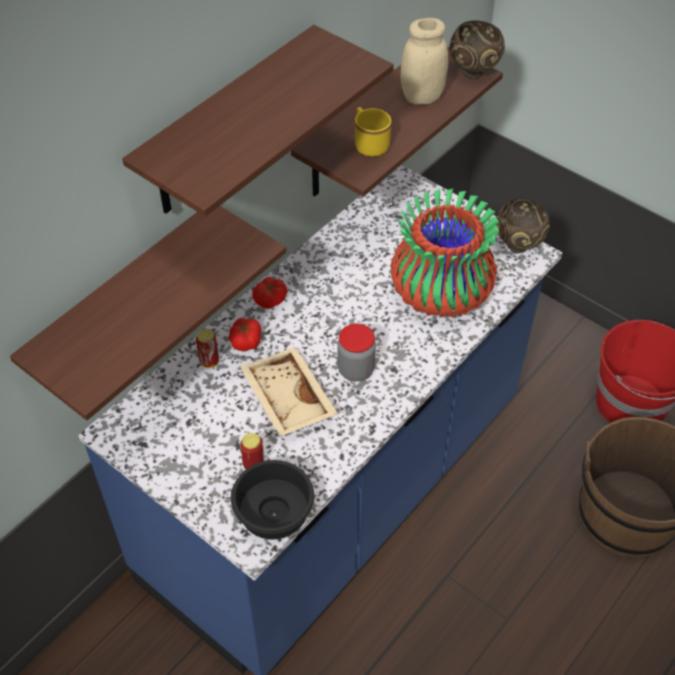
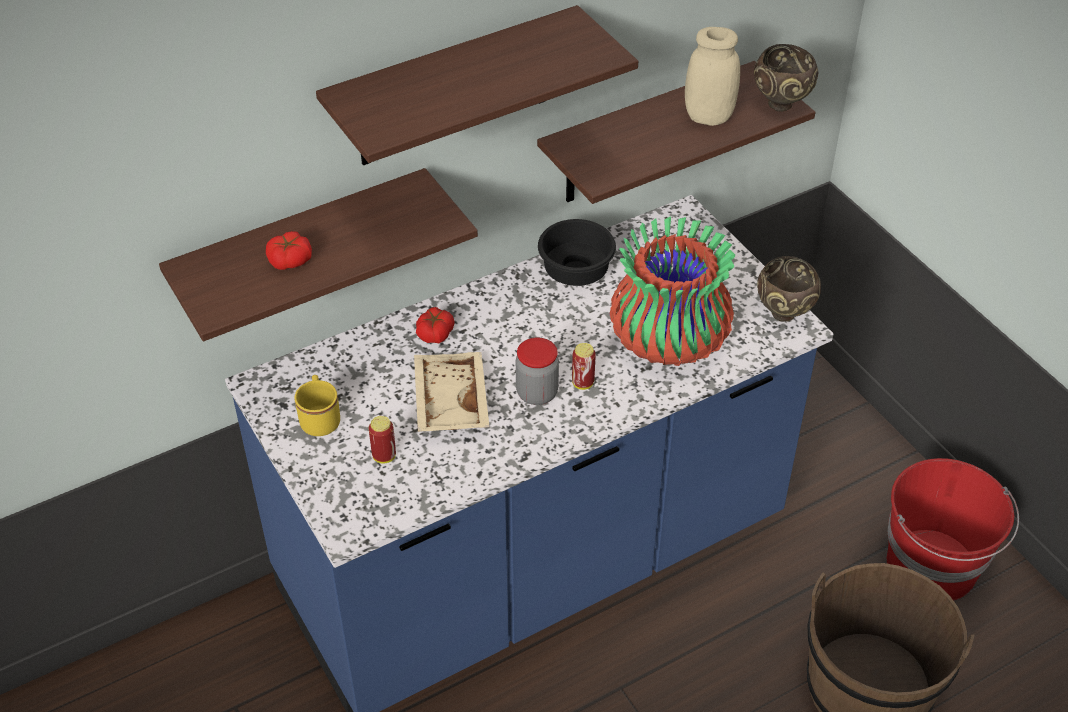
camera: 20 degrees right, 5 degrees down
can [196,329,219,368] -> can moved to [572,343,596,390]
black bowl [231,460,314,540] -> black bowl moved to [538,219,616,286]
tomato [252,277,288,309] -> tomato moved to [266,231,312,270]
yellow mug [355,107,391,157] -> yellow mug moved to [294,375,340,436]

